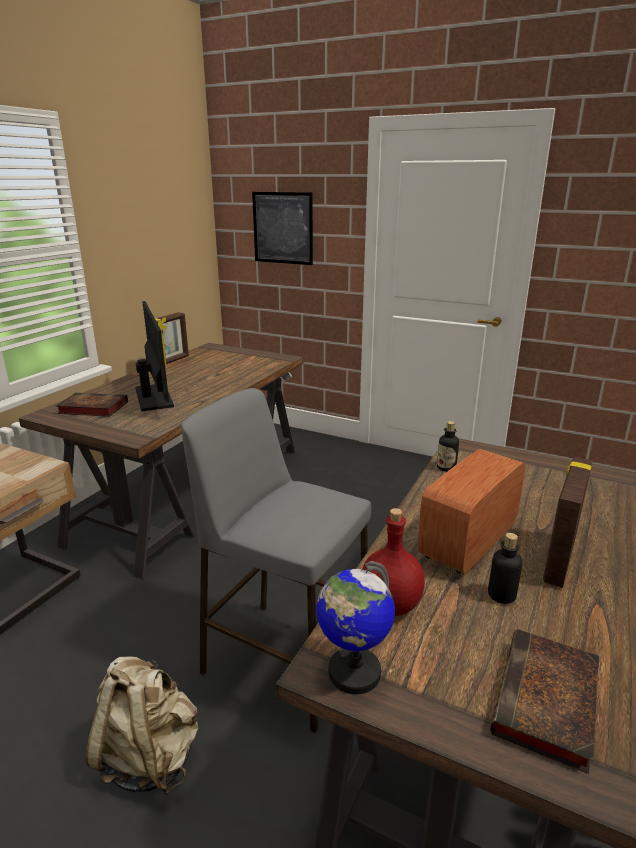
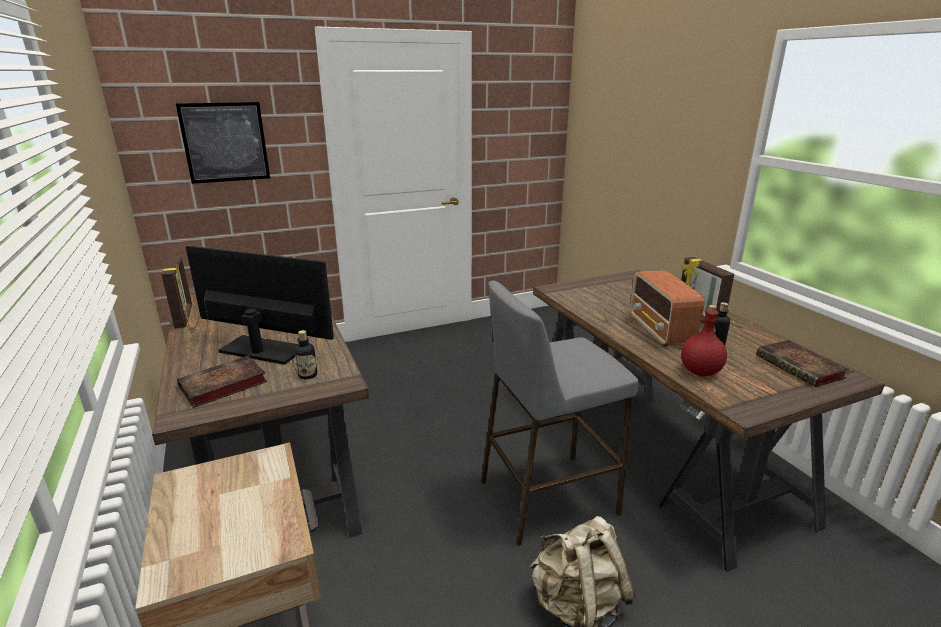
camera: 50 degrees left, 0 degrees up
globe [317,561,395,694] -> none
bottle [437,421,459,472] -> bottle moved to [295,330,317,379]

